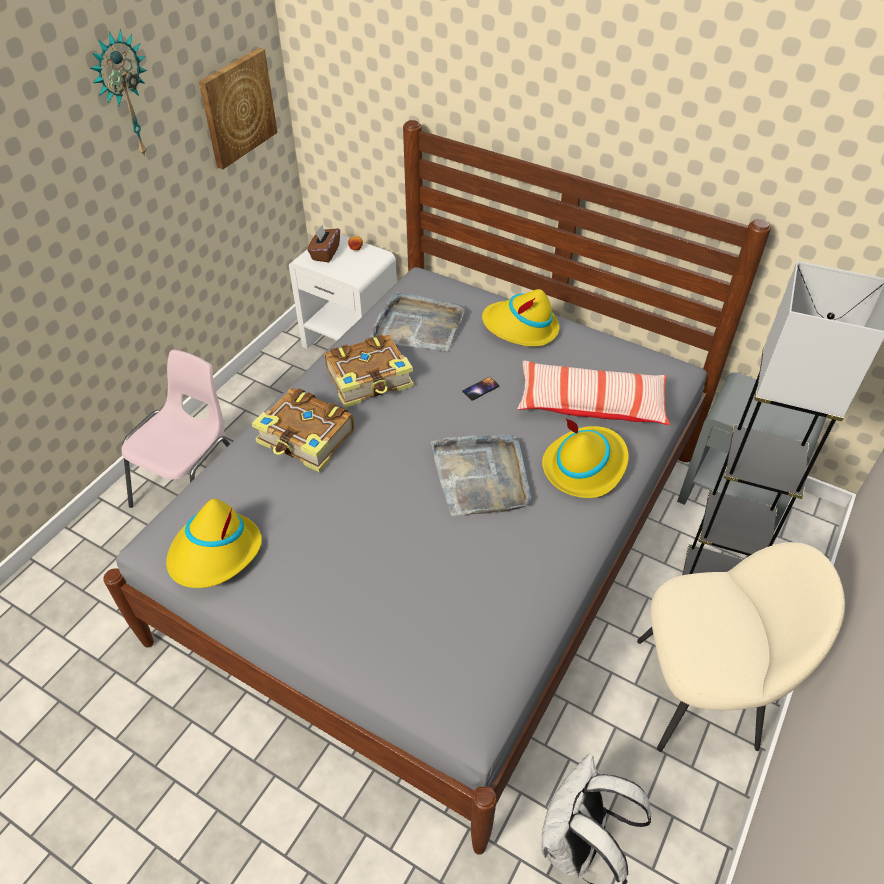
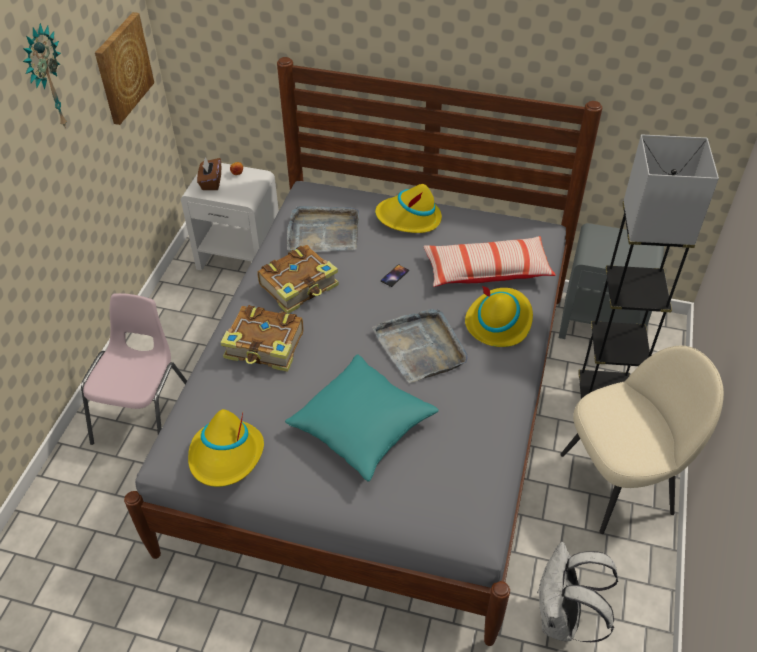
camera: 15 degrees left, 0 degrees up
none -> turquoise pillow [285,354,439,482]

